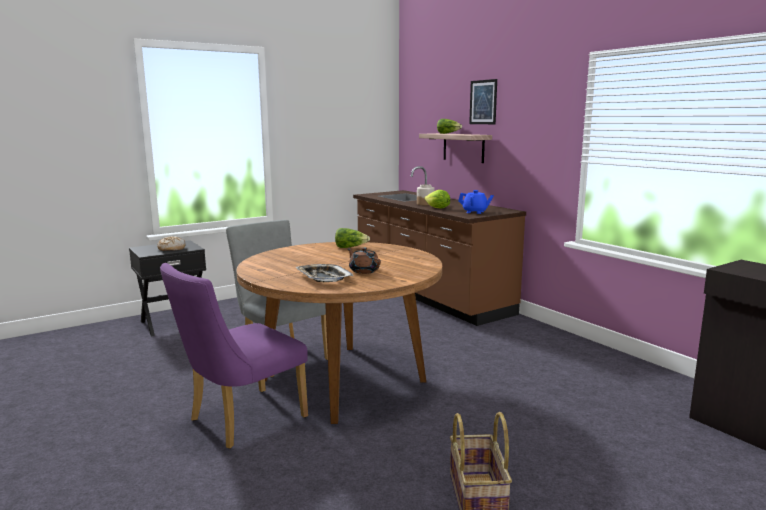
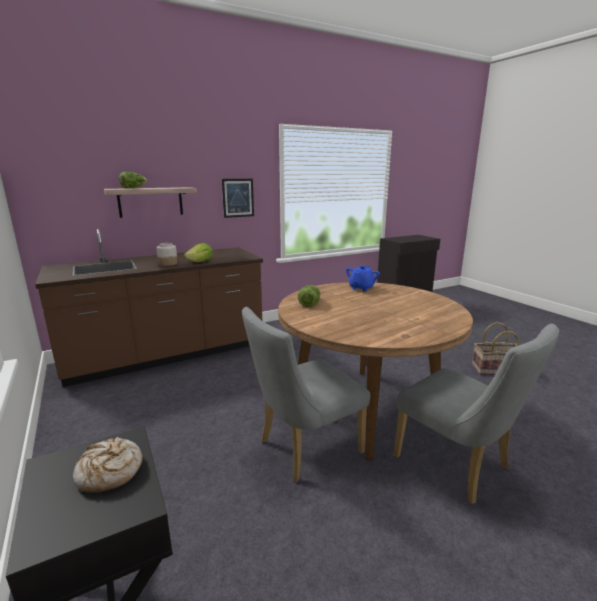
camera: 85 degrees left, 5 degrees up
purple chair [160,263,308,449] -> grey chair [393,324,559,504]
tray [296,264,353,282] -> none
brown teapot [348,247,381,274] -> none
blue teapot [458,190,494,214] -> blue teapot moved to [346,265,380,291]
picture [469,79,497,124] -> picture moved to [222,179,254,218]

